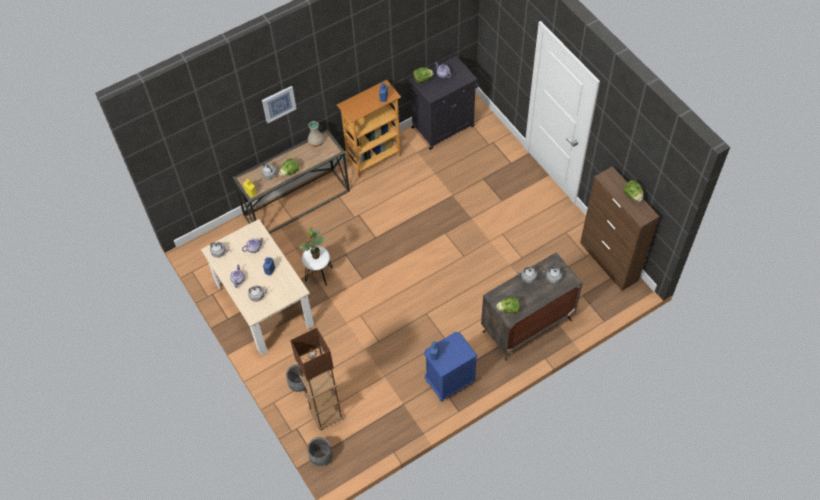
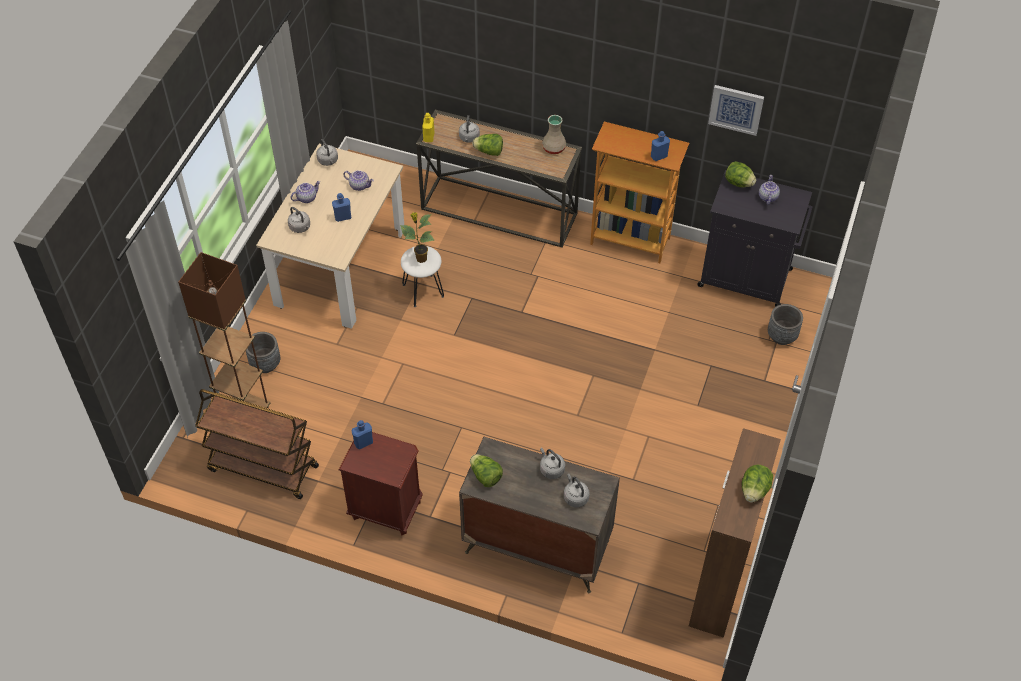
camera: 50 degrees right, 5 degrees down
picture [262,86,297,123] -> picture moved to [708,85,764,136]
grey planter [307,437,333,466] -> grey planter moved to [768,304,803,345]
blue nightstand [424,332,478,401] -> brown nightstand [339,432,423,535]
none -> brown cart [195,389,319,499]

